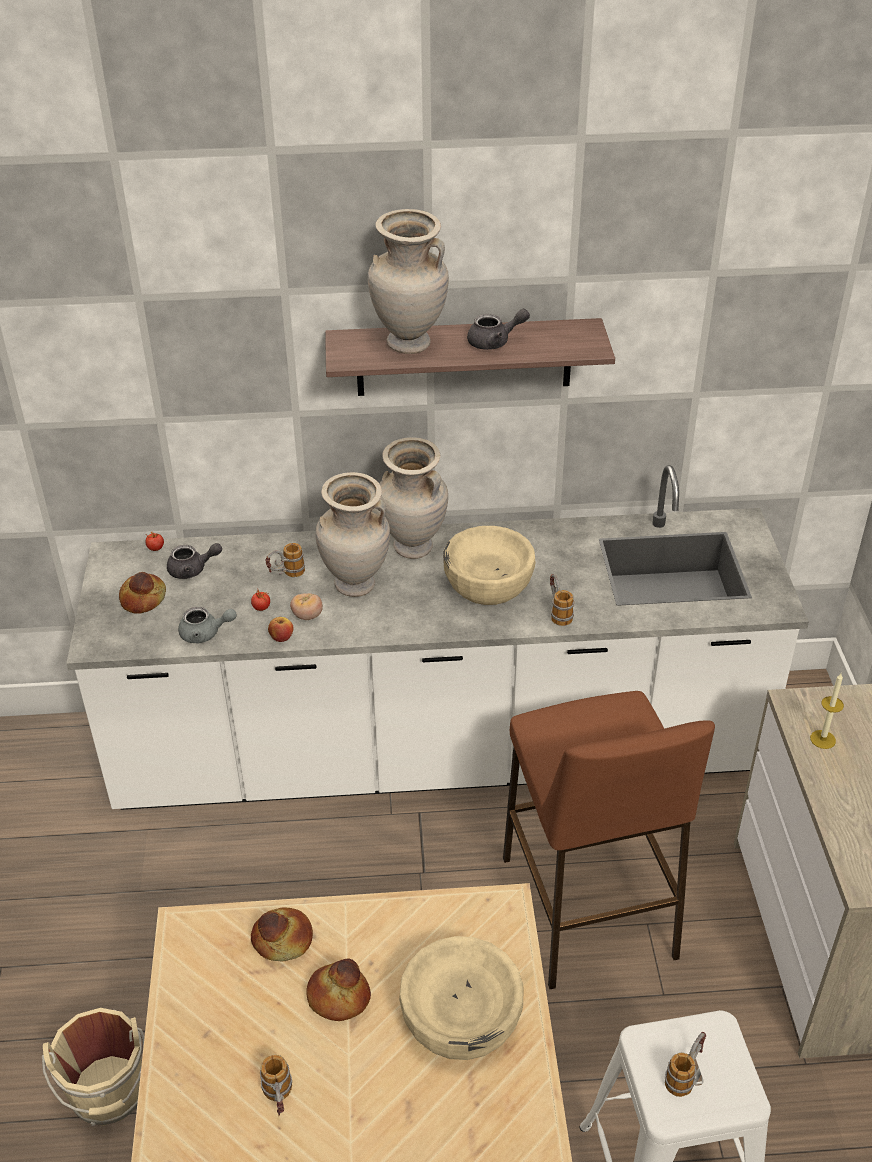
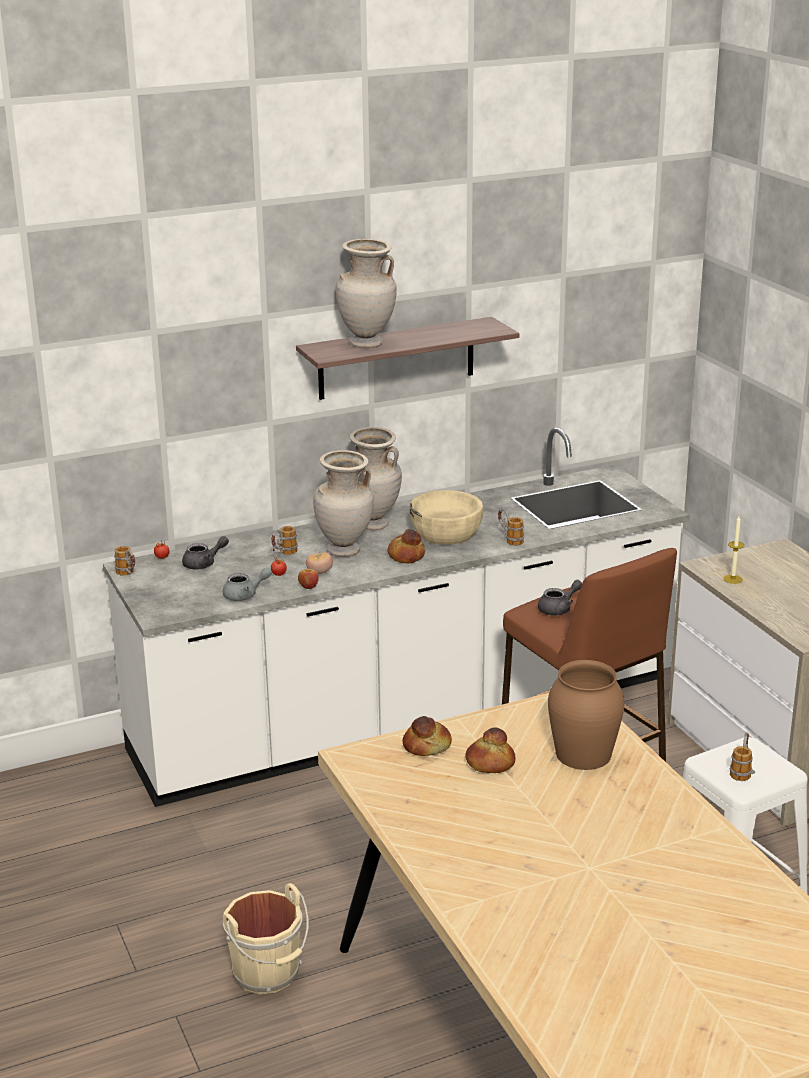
camera: 20 degrees left, 15 degrees down
bread [119,572,166,614] -> bread moved to [388,529,425,563]
mug [260,1055,292,1116] -> mug moved to [114,546,135,576]
beige bowl [399,936,524,1060] -> brown vase [548,660,625,770]
grey teapot [467,309,530,350] -> grey teapot moved to [538,580,582,616]

